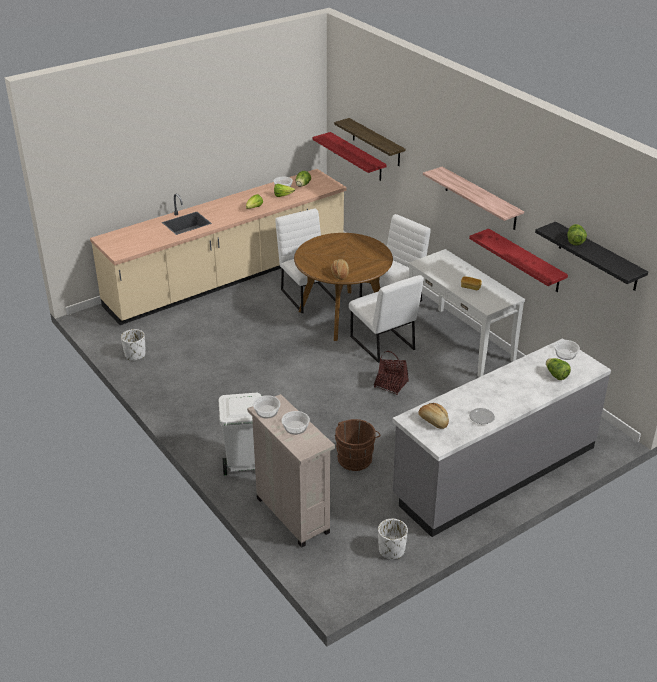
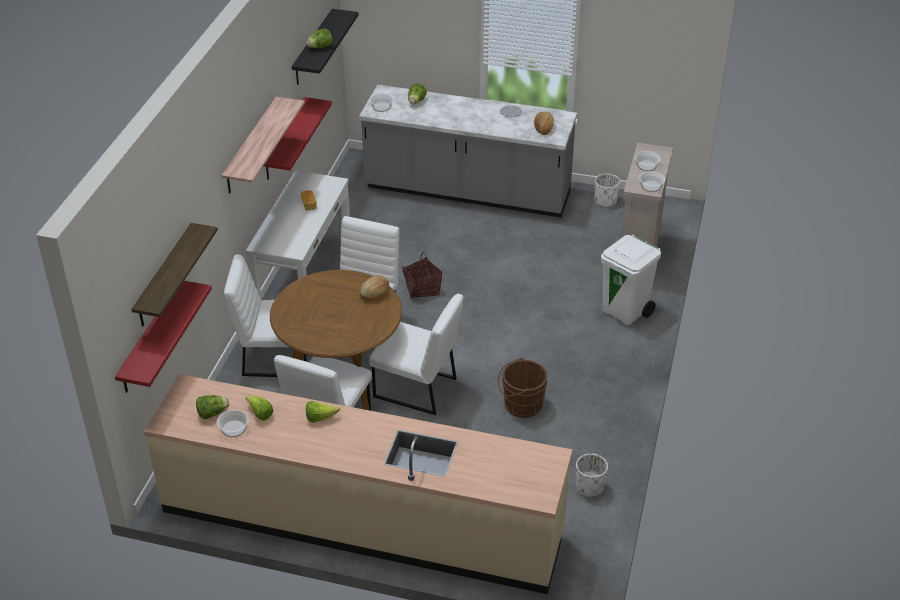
camera: 130 degrees left, 5 degrees up
brown bucket [335,419,380,471] -> brown bucket moved to [498,358,548,418]
none -> white chair [369,294,463,415]

